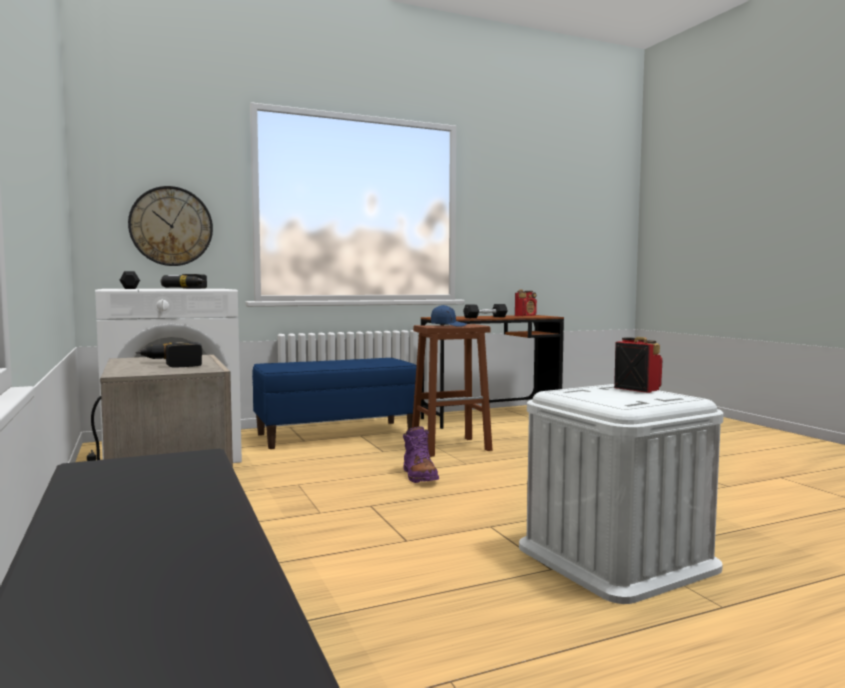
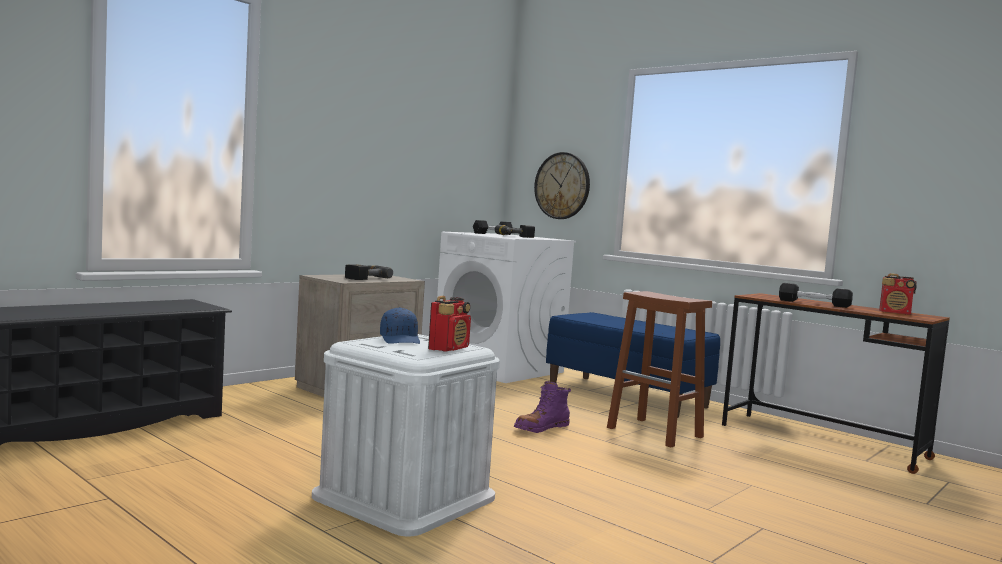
camera: 65 degrees right, 0 degrees up
blue cap [431,305,467,327] -> blue cap moved to [380,307,420,344]

